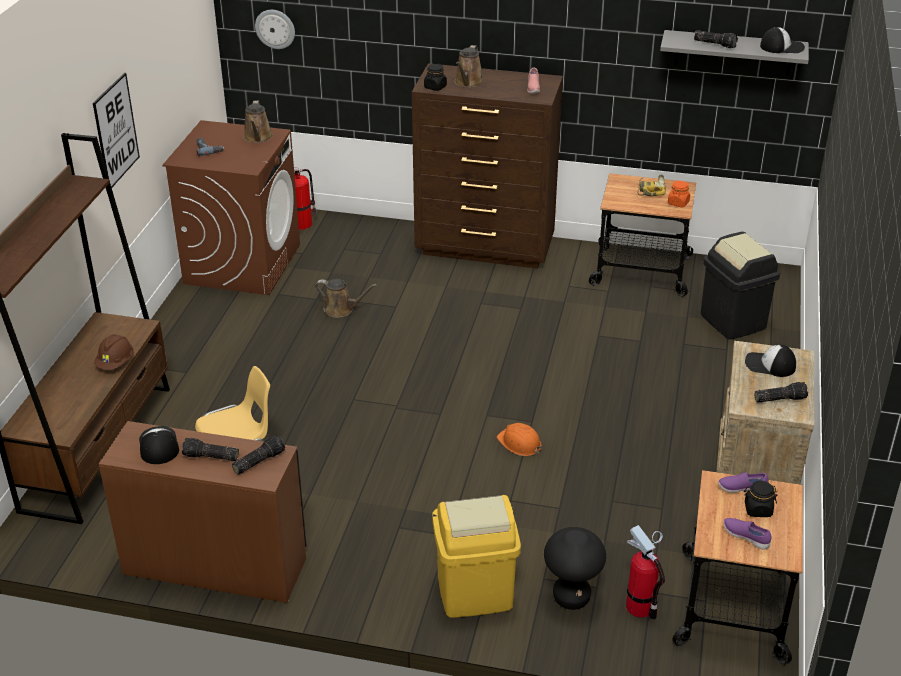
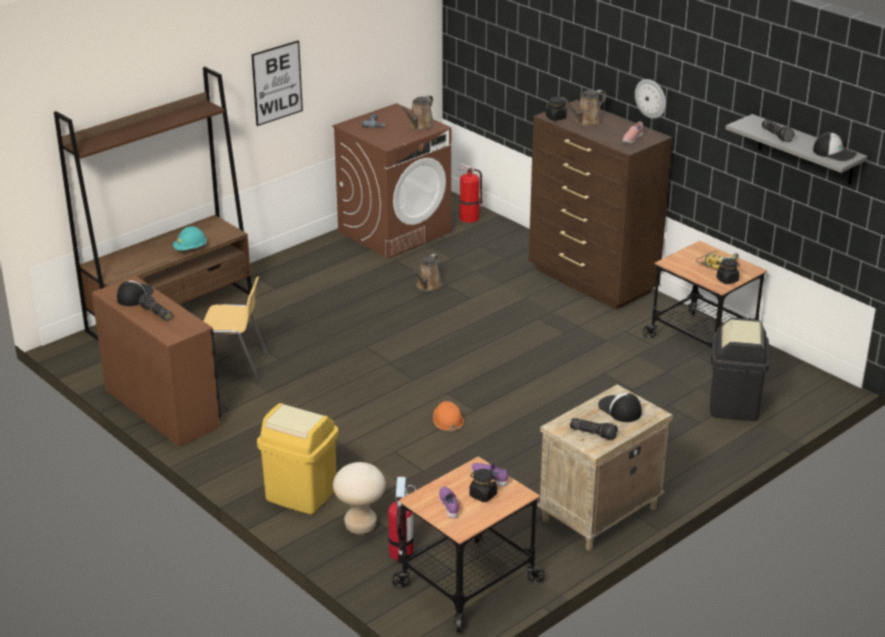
camera: 35 degrees right, 5 degrees down
brown hard hat [94,334,134,370] -> turquoise hard hat [173,226,207,251]
flashlight [232,435,285,475] -> none
wall clock [255,10,295,49] -> wall clock moved to [635,79,666,119]
brown watering can [315,279,377,318] -> brown watering can turned 60 degrees clockwise [413,254,442,291]
black stool [544,527,606,610] -> beige stool [333,462,386,534]
orange jar [668,181,690,207] -> black jar [716,258,740,284]

